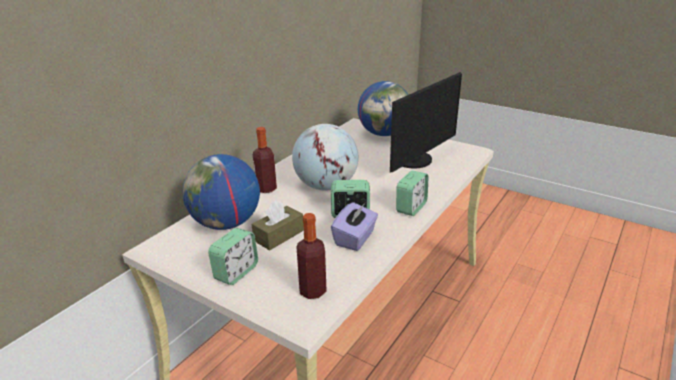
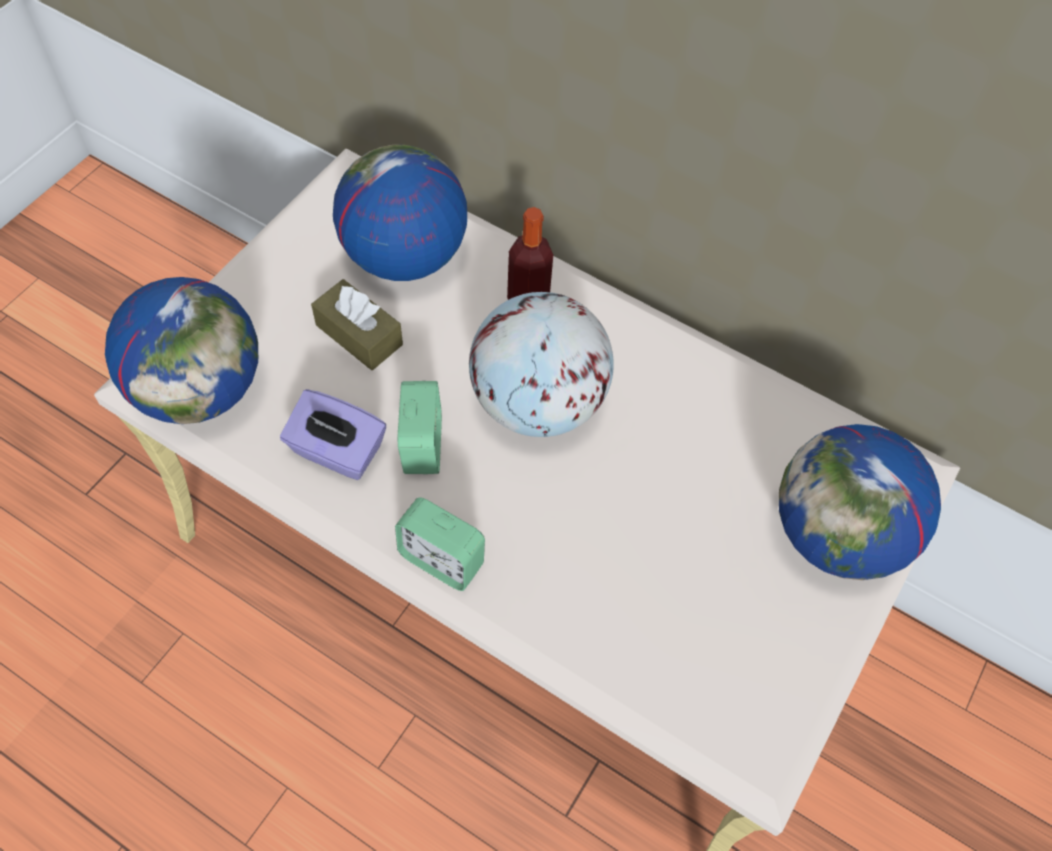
camera: 85 degrees right, 30 degrees up
alarm clock [208,228,258,285] -> none
bottle [297,213,327,299] -> globe [105,277,258,424]
monitor [390,72,462,173] -> none

